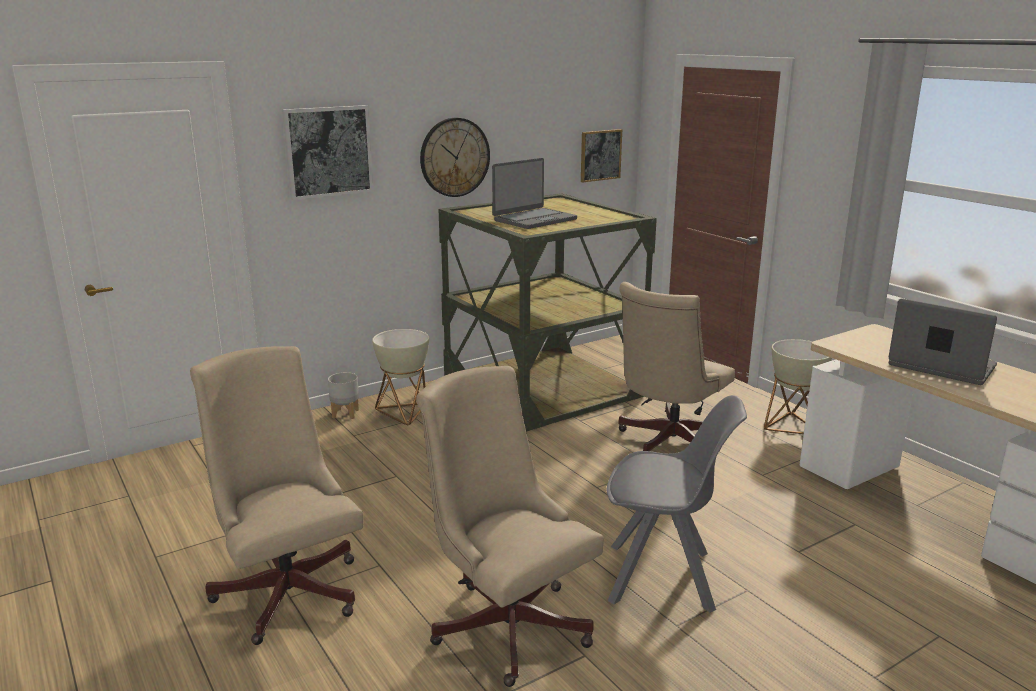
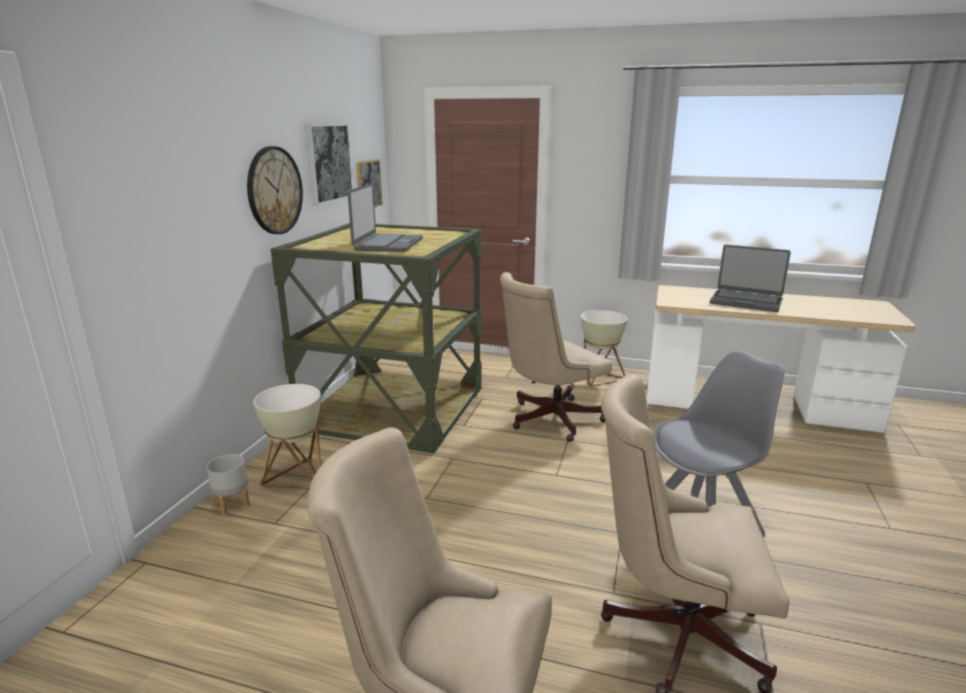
camera: 40 degrees left, 0 degrees up
picture [282,105,373,200] -> picture moved to [304,123,354,206]
beige office chair [618,282,735,451] -> beige office chair turned 60 degrees clockwise [500,272,612,442]
laptop [889,299,997,385] -> laptop turned 150 degrees counterclockwise [710,245,791,312]

